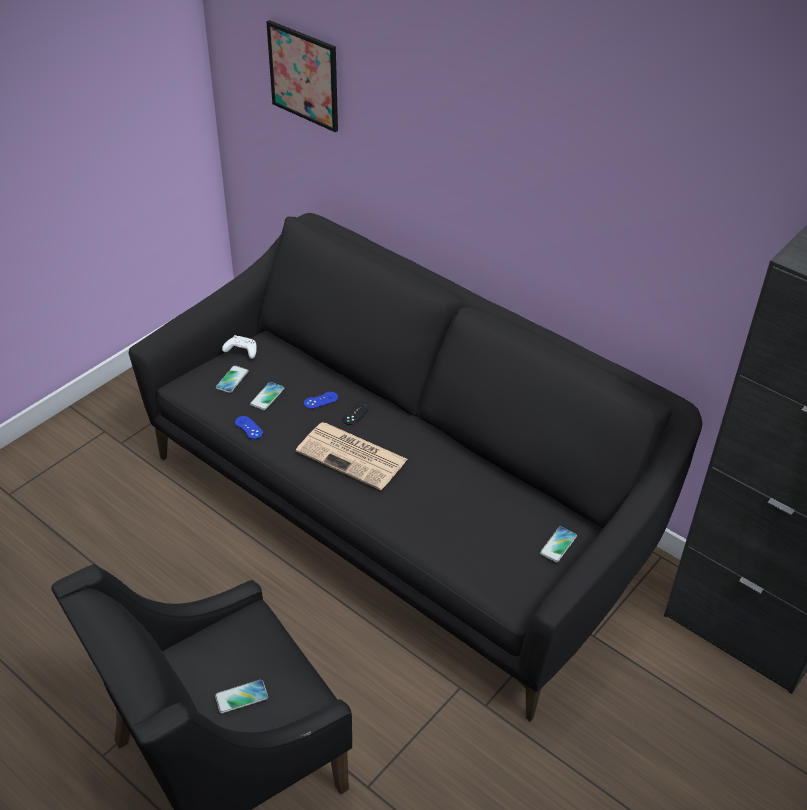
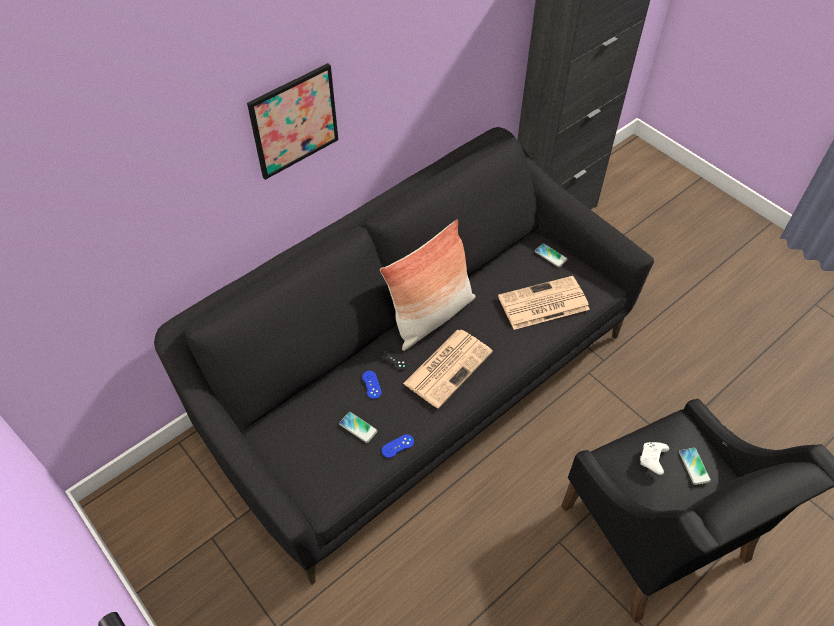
camera: 80 degrees left, 10 degrees up
phone [216,365,249,393] -> none
white game controller [222,335,257,359] -> white game controller moved to [640,442,669,475]
picture [266,20,338,132] -> picture moved to [247,63,338,180]
none -> pillow [380,219,476,351]
none -> newspaper [498,276,590,330]

